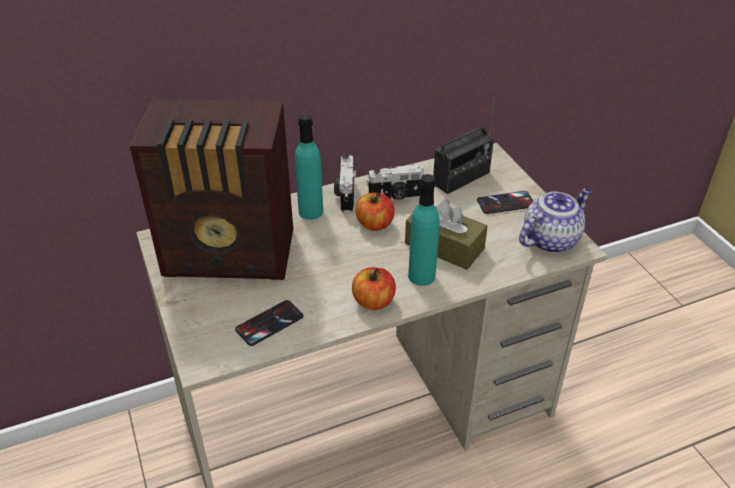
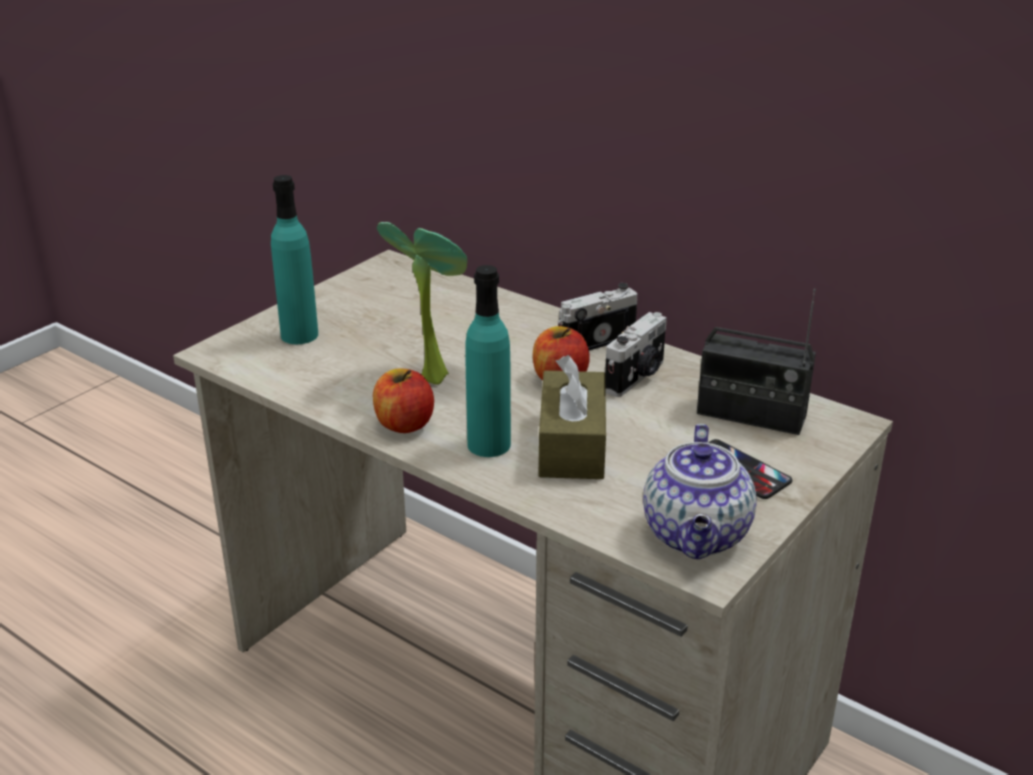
camera: 60 degrees right, 10 degrees down
radio [130,99,293,280] -> none
phone [235,300,303,346] -> none
turquoise bottle [295,114,323,220] -> turquoise bottle moved to [271,175,318,344]
camera [367,165,425,201] -> camera turned 105 degrees counterclockwise [605,312,667,397]
teapot [519,188,592,253] -> teapot turned 75 degrees clockwise [643,424,757,559]
none -> potted plant [377,222,467,385]

